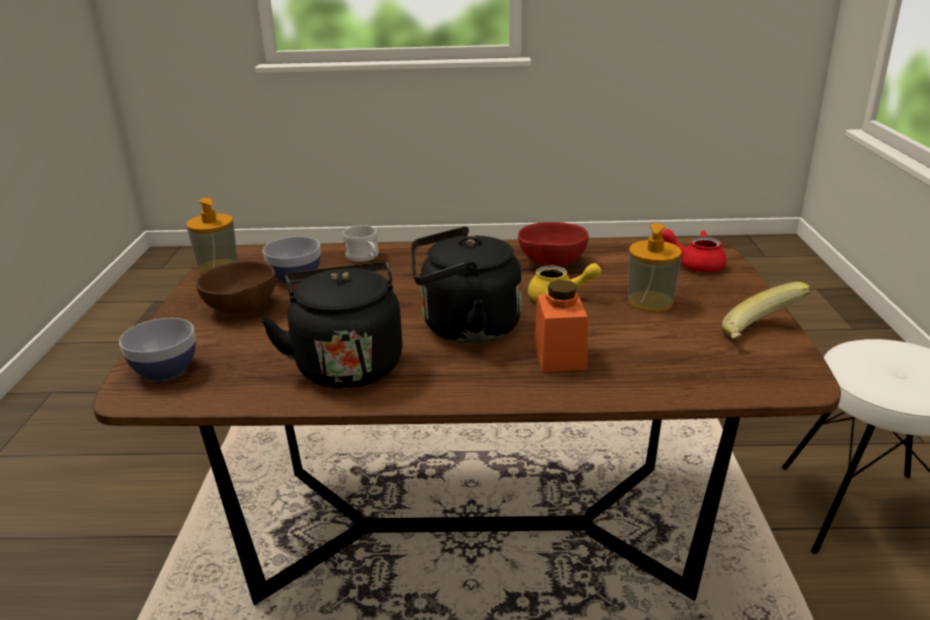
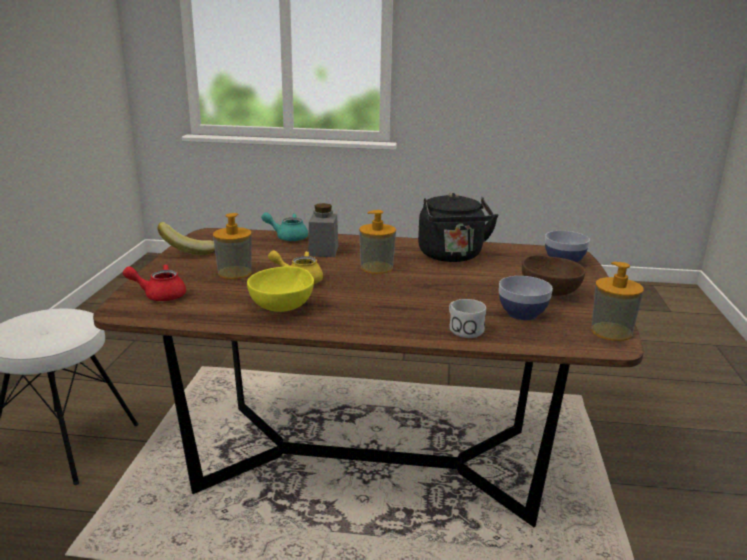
camera: 175 degrees left, 5 degrees down
black kettle [412,227,522,343] -> soap dispenser [359,210,396,274]
red bowl [518,222,589,266] -> yellow bowl [247,267,314,312]
orange jar [534,280,588,372] -> grey jar [308,203,338,257]
red teapot [661,229,727,272] -> red teapot turned 150 degrees clockwise [123,264,186,301]
none -> turquoise teapot [261,212,308,241]

